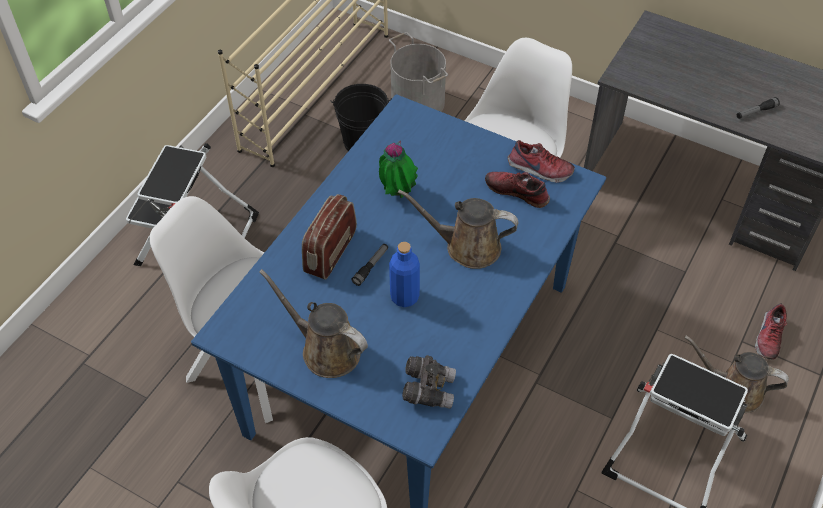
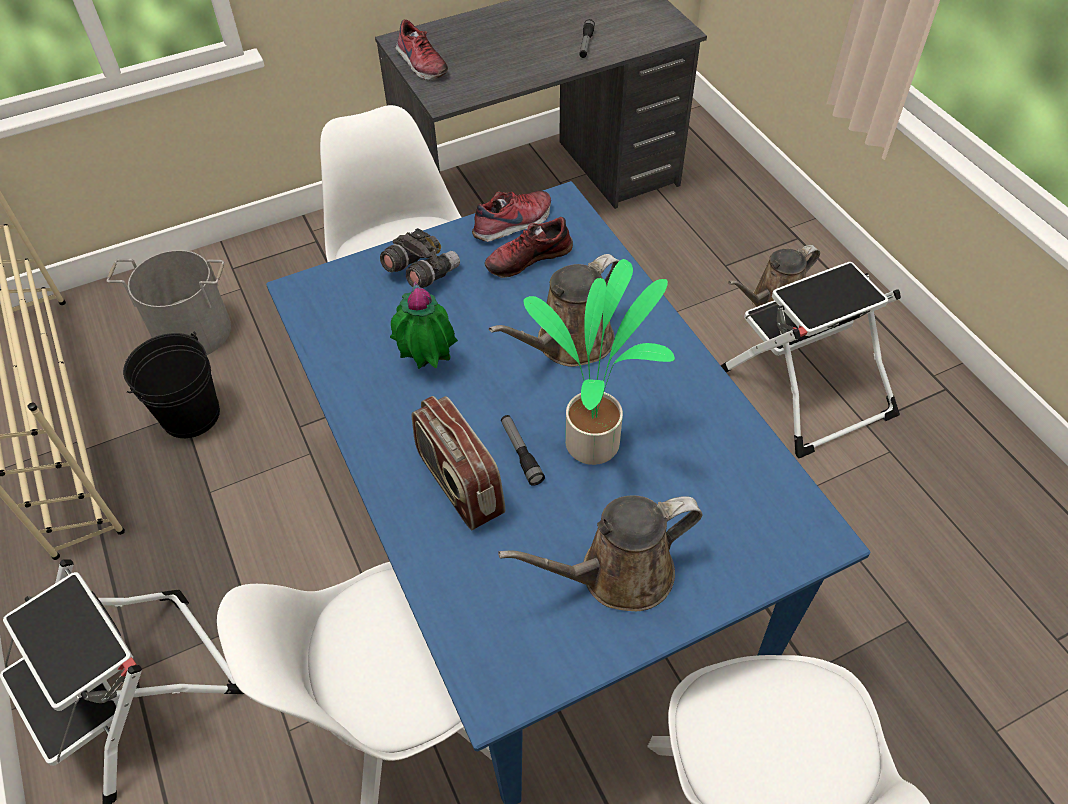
camera: 55 degrees left, 0 degrees up
blue bottle [389,242,420,307] -> potted plant [524,259,675,465]
grey binoculars [402,355,456,409] -> grey binoculars moved to [380,228,460,288]
shoe [755,304,787,360] -> shoe moved to [395,19,448,81]

